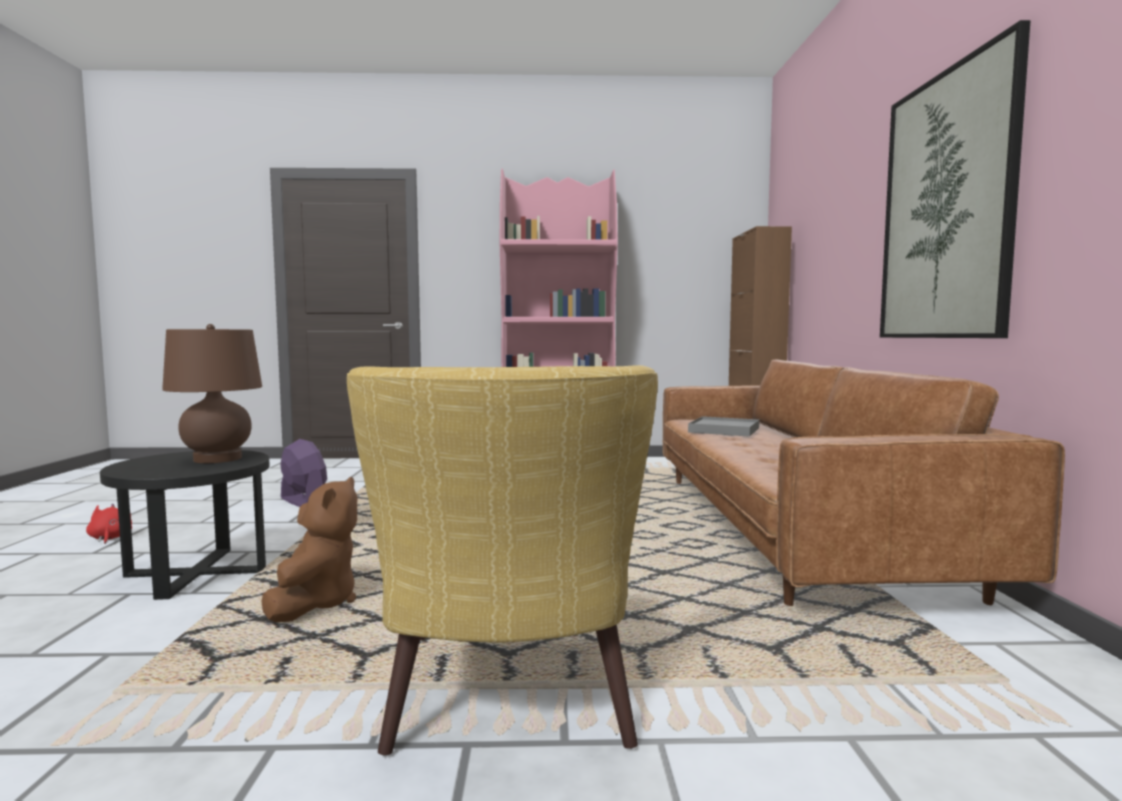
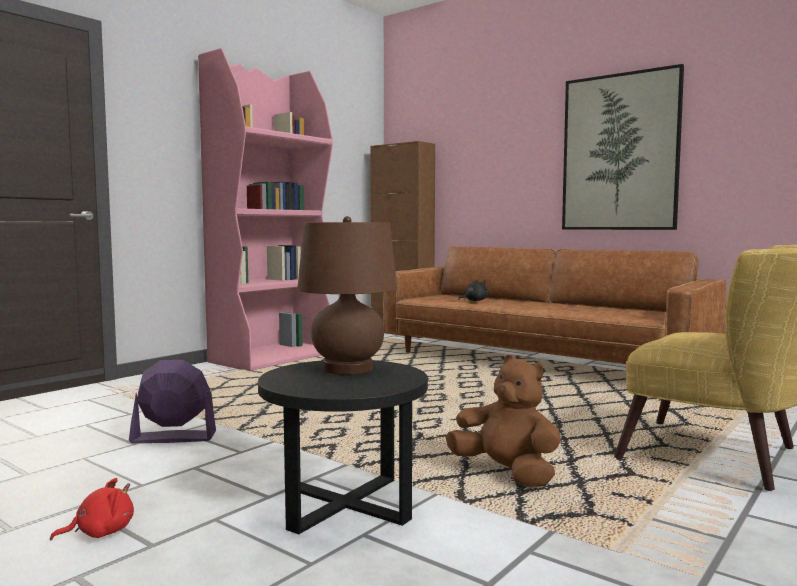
camera: 50 degrees left, 0 degrees up
red plush toy [86,504,132,544] -> red plush toy turned 135 degrees clockwise [50,478,134,540]
grey tray [688,416,759,437] -> black plush toy [458,280,488,301]

